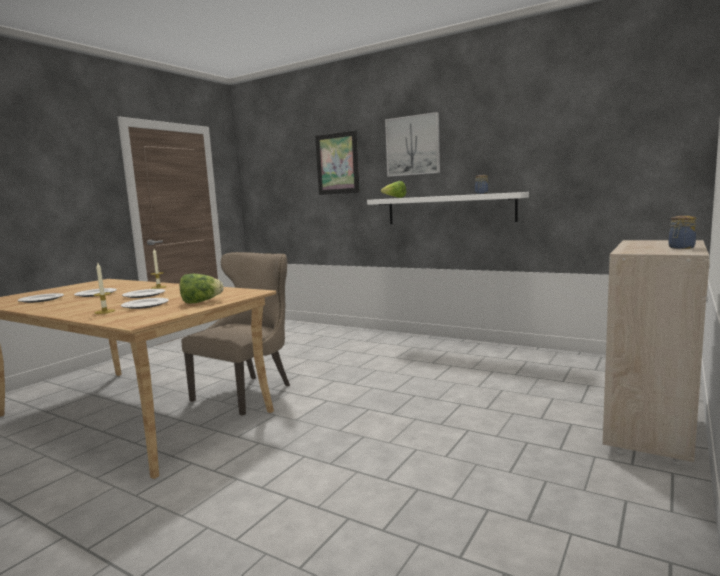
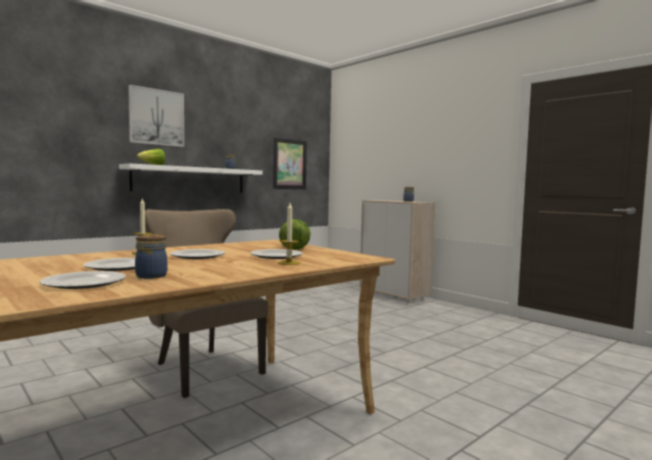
camera: 75 degrees left, 5 degrees down
picture [315,130,360,195] -> picture moved to [273,138,307,189]
none -> jar [135,234,167,279]

